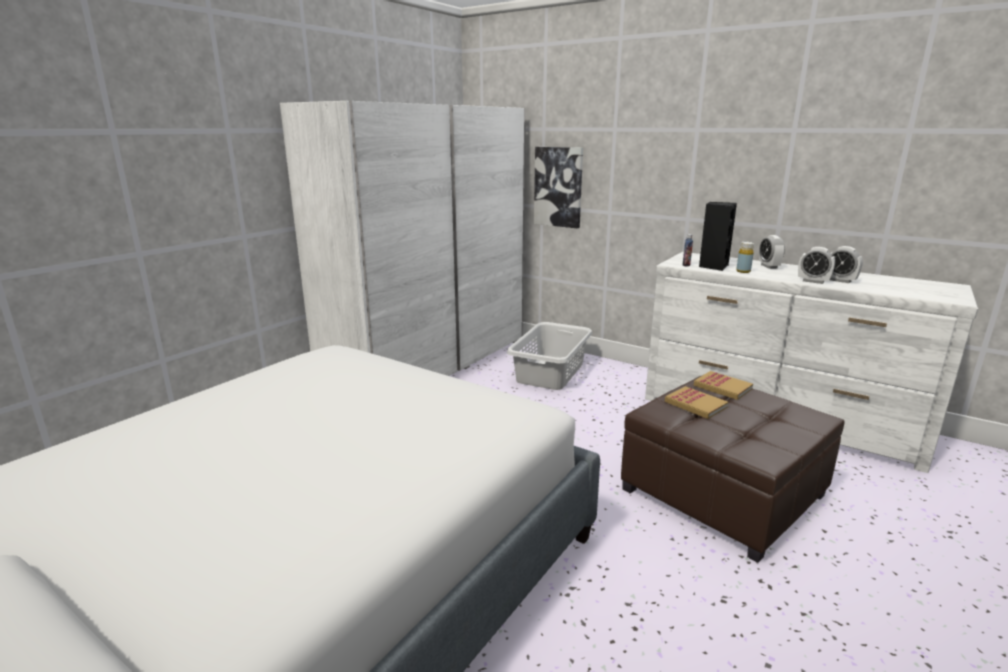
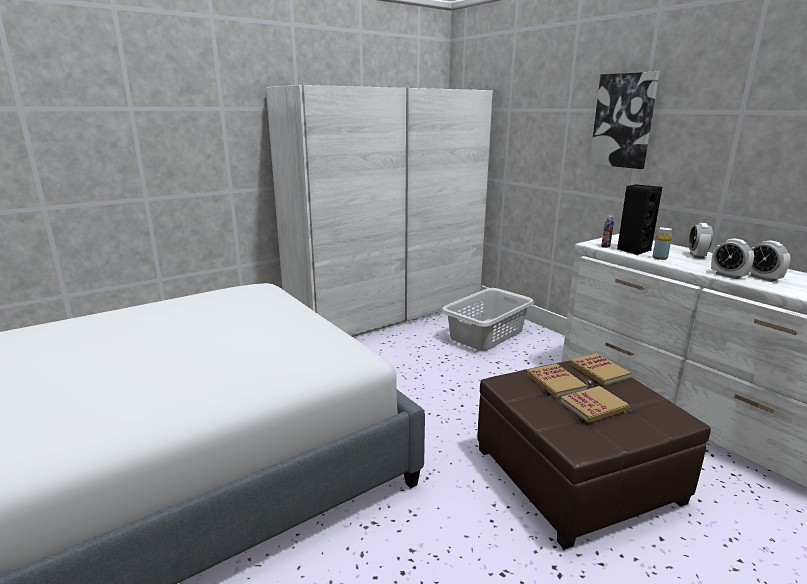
camera: 20 degrees right, 0 degrees up
picture [534,147,583,228] -> picture moved to [589,71,660,169]
none -> book [560,386,630,423]

